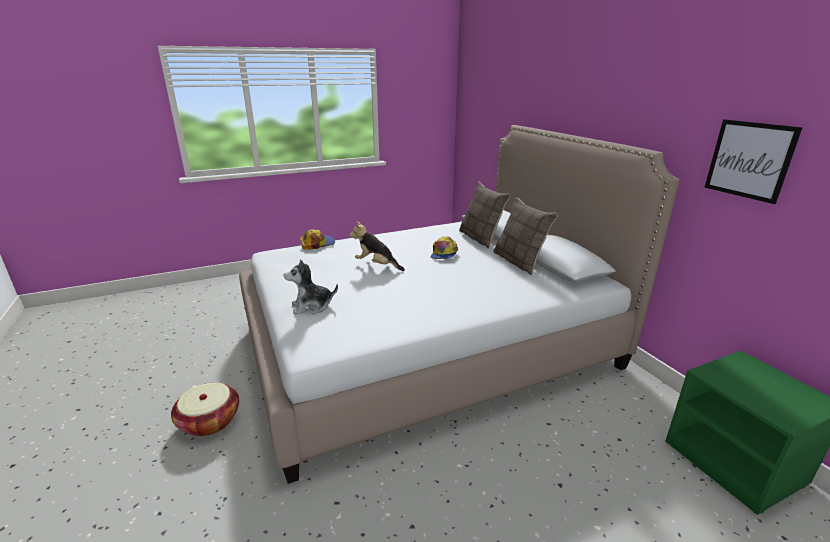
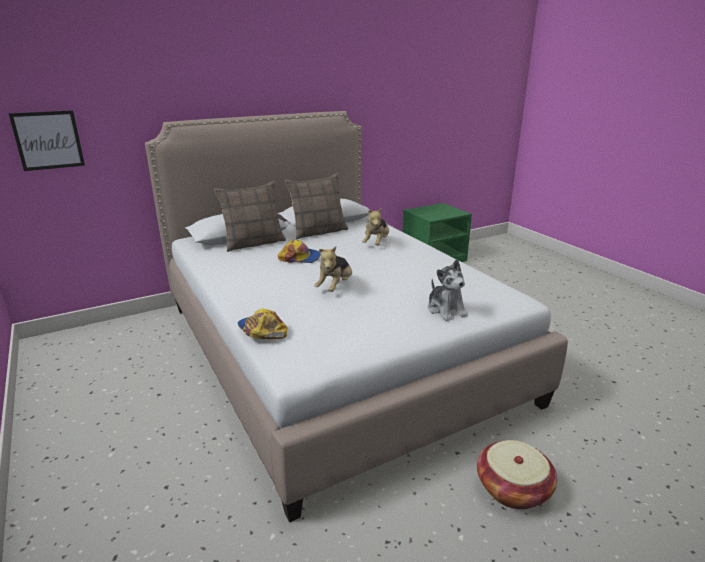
camera: 95 degrees left, 0 degrees up
picture [704,119,803,204] -> picture moved to [9,110,85,171]
none -> plush toy [362,208,389,245]

